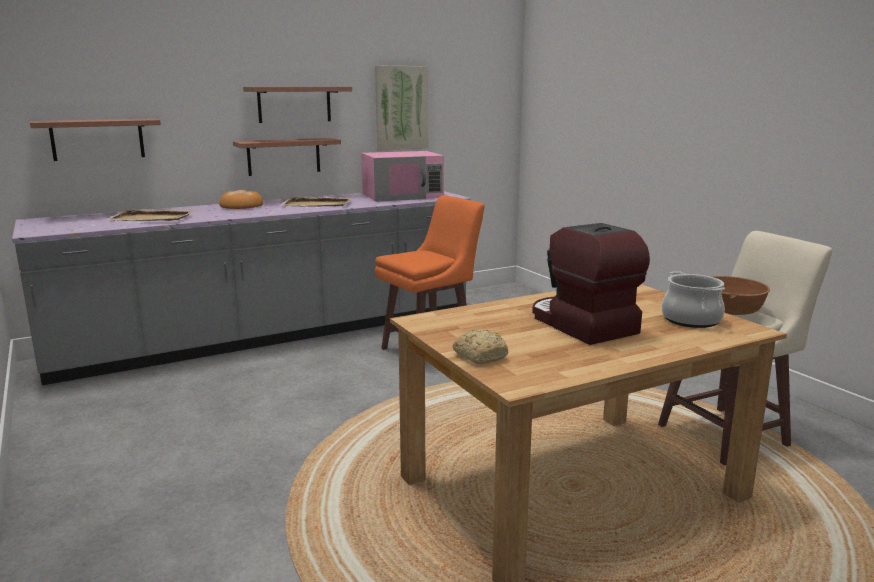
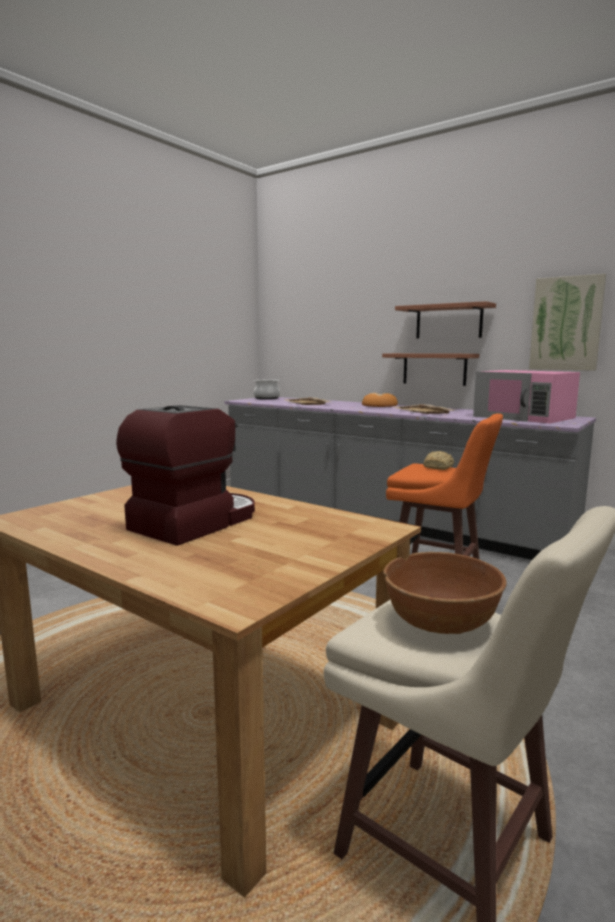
camera: 65 degrees right, 5 degrees down
shelf [30,118,161,161] -> none
bread [453,329,508,364] -> bread moved to [424,451,454,470]
cooking pot [662,271,725,328] -> cooking pot moved to [253,379,280,400]

